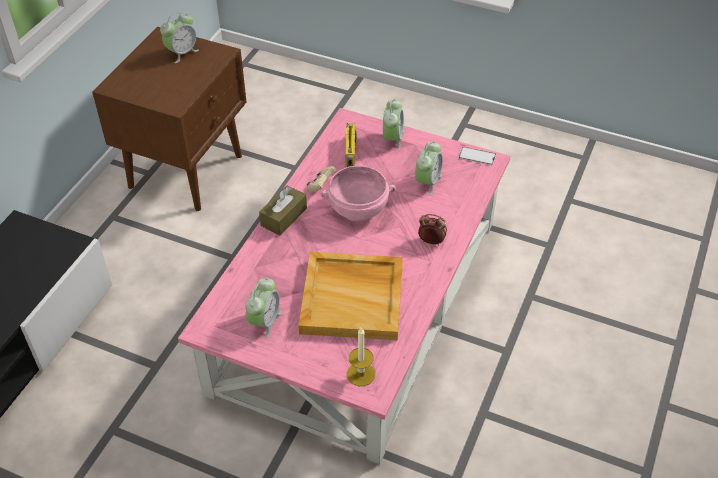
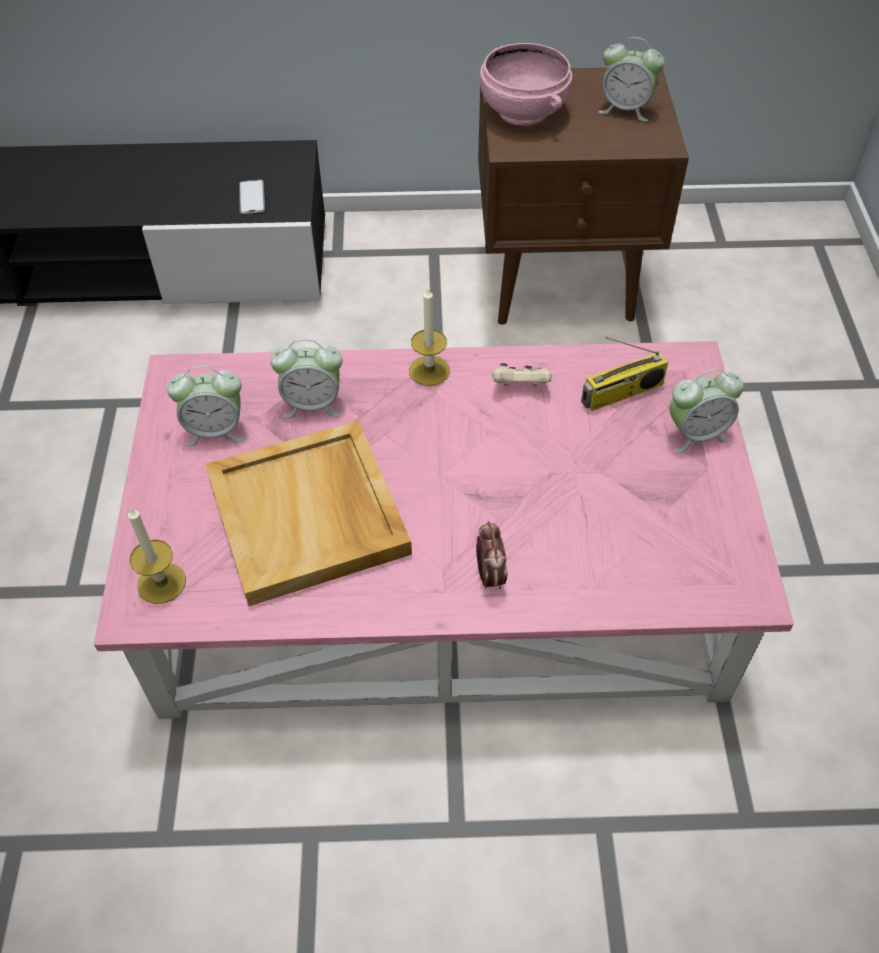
camera: 65 degrees right, 5 degrees up
brown tissue box [259,185,307,235] -> candle [409,288,450,386]
pink bowl [320,166,396,222] -> pink bowl moved to [480,43,572,126]
alarm clock [415,141,443,195] -> alarm clock moved to [270,339,343,418]
phone [459,147,496,165] -> phone moved to [239,180,265,214]

